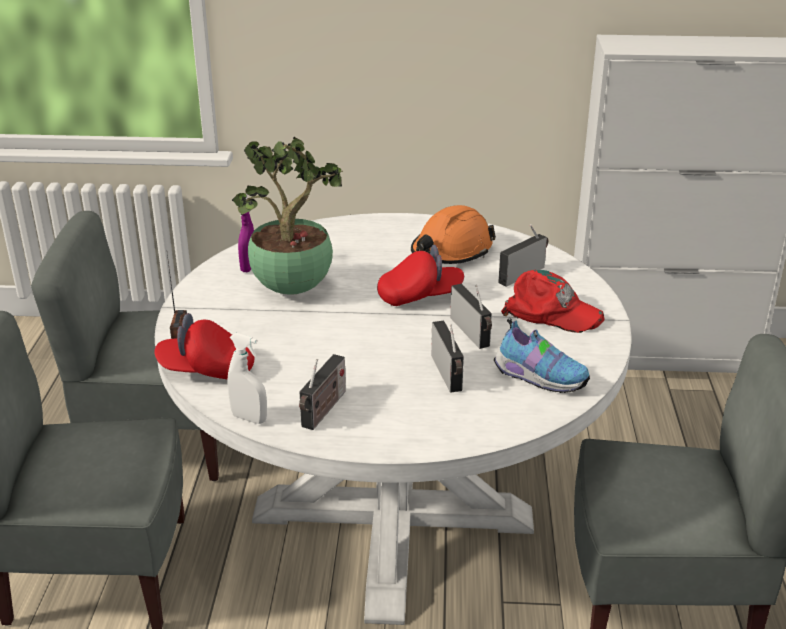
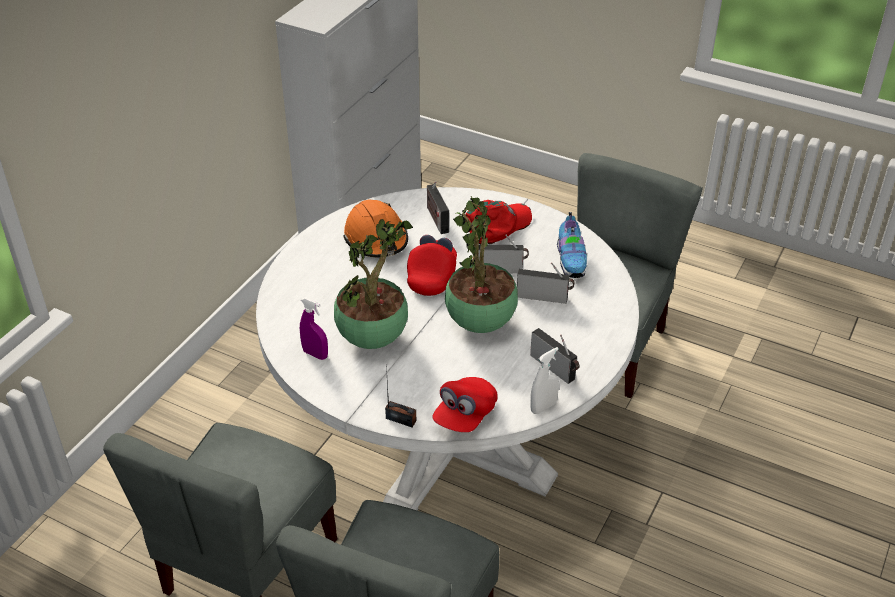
camera: 65 degrees left, 10 degrees up
shoe [494,318,590,393] -> shoe turned 120 degrees clockwise [557,212,587,278]
none -> potted plant [445,196,518,333]

